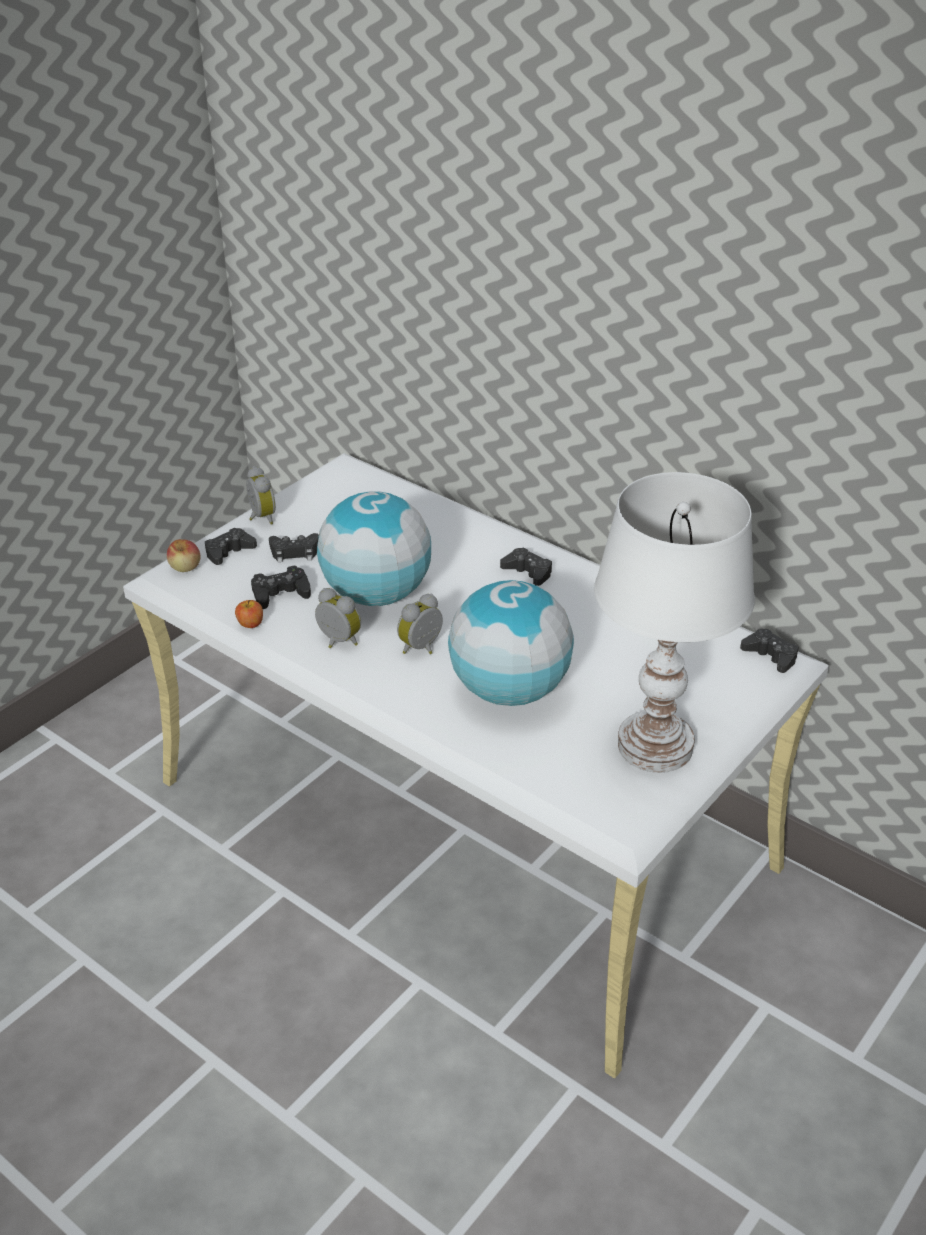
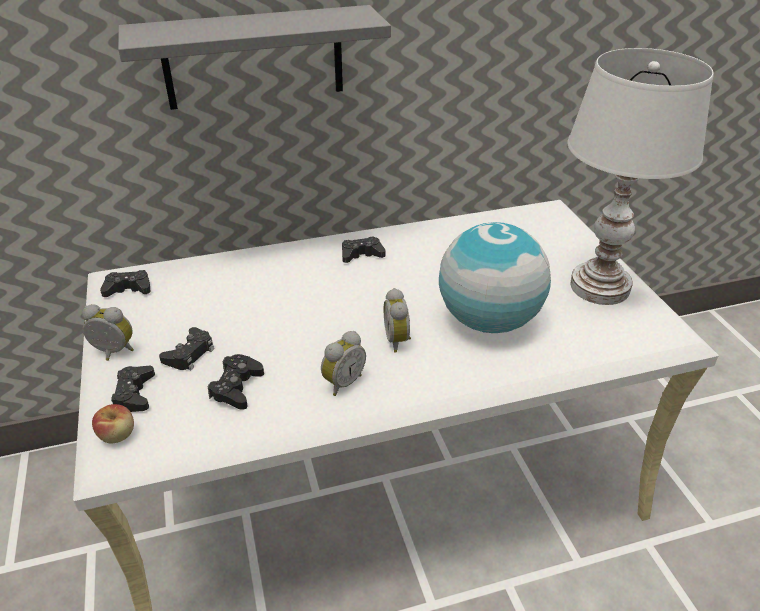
camera: 55 degrees left, 0 degrees up
apple [235,600,263,628] -> none
alarm clock [315,588,361,648] -> alarm clock turned 150 degrees clockwise [321,331,366,396]
globe [317,491,431,606] -> none
black game controller [740,629,799,673] -> black game controller moved to [100,270,151,297]
none -> grey shelf [118,5,391,110]

